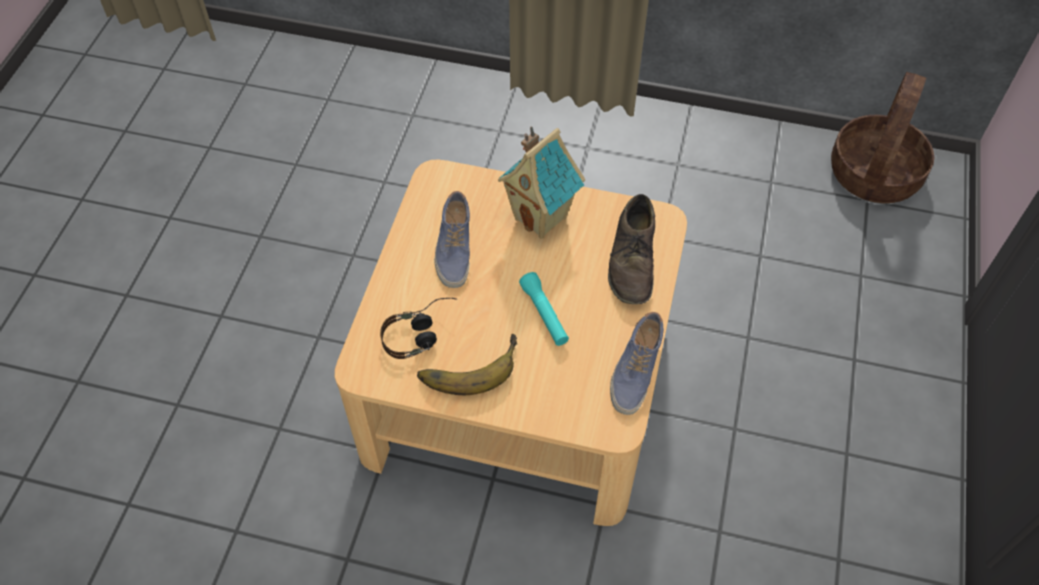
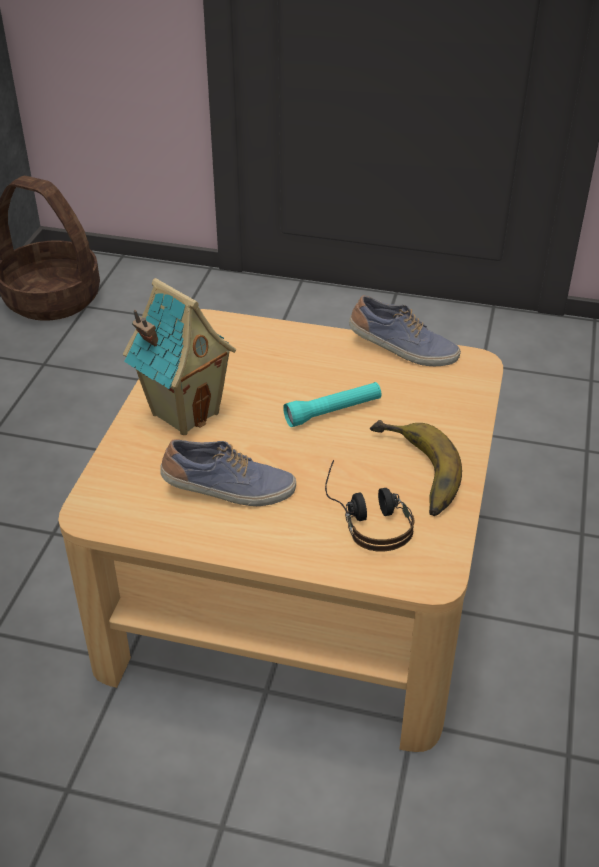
camera: 90 degrees left, 15 degrees down
brown shoe [608,194,655,304] -> none

